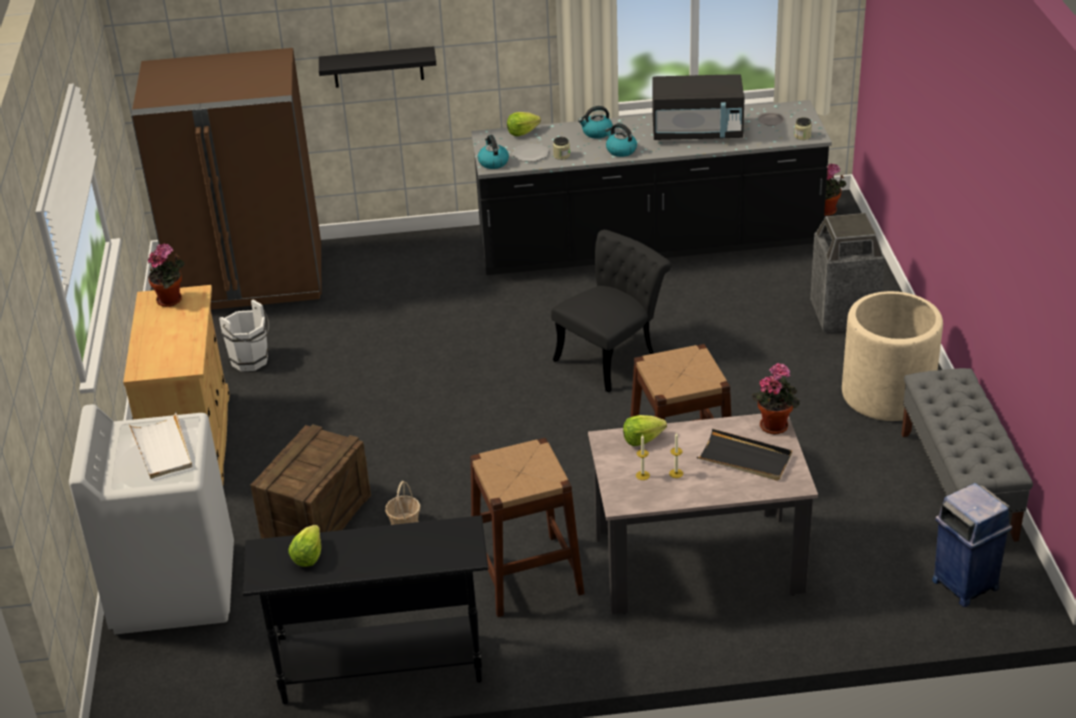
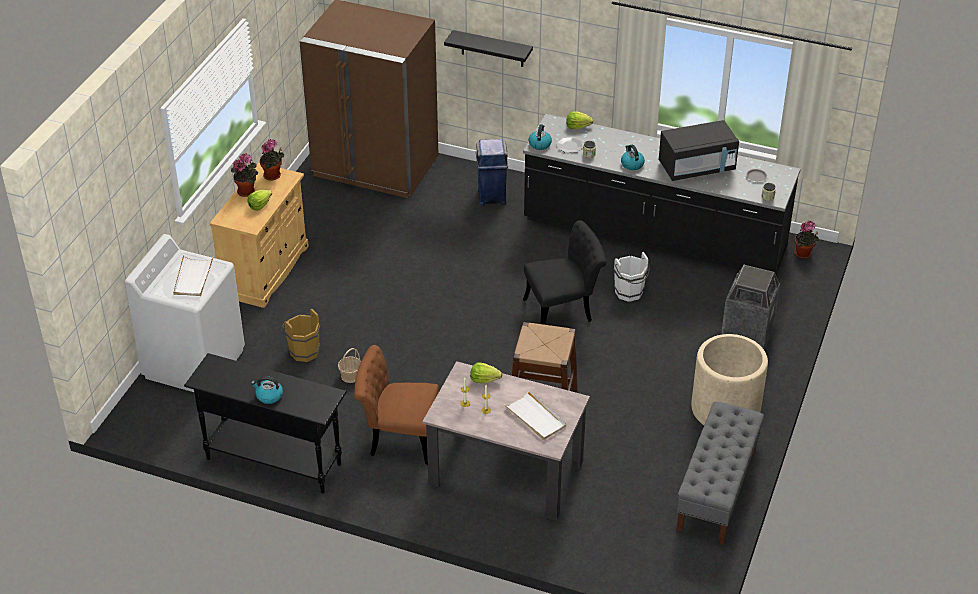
camera: 25 degrees right, 5 degrees up
white bucket [219,300,270,371] -> white bucket moved to [613,252,650,302]
crate [250,424,371,539] -> brown bucket [282,308,320,362]
lettuce [288,525,321,567] -> lettuce moved to [248,190,272,211]
brown stool [470,438,584,617] -> brown chair [354,345,439,465]
kettle [578,106,613,139] -> kettle moved to [251,376,283,404]
black microwave [652,74,745,140] -> black microwave turned 45 degrees counterclockwise [659,120,739,181]
black tray [697,429,792,481] -> white tray [504,390,566,440]
potted plant [752,363,800,434] -> potted plant moved to [231,153,258,197]
blue trash can [932,483,1012,607] -> blue trash can moved to [476,139,508,206]

